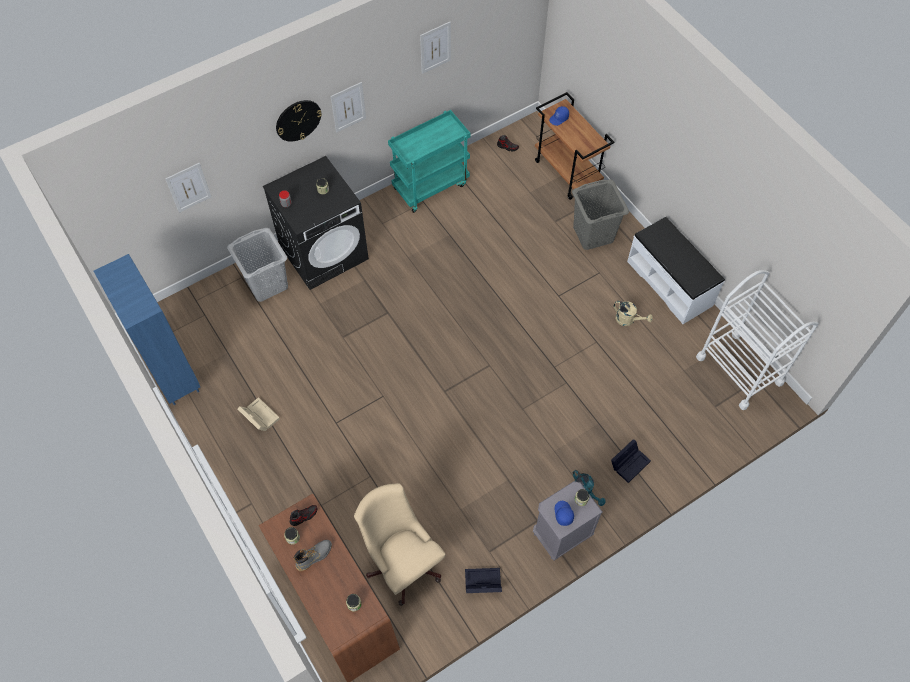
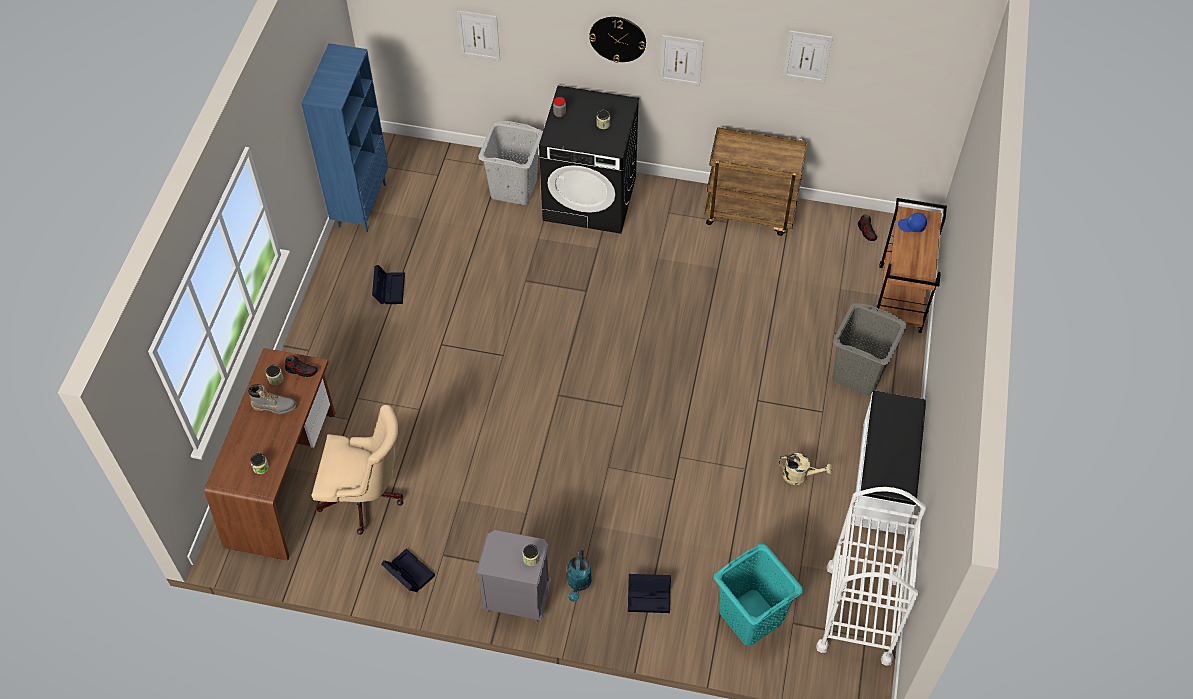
camera: 45 degrees right, 5 degrees down
beige storage box [238,397,280,431] -> black storage box [372,265,405,304]
beige office chair [354,483,445,606] -> beige office chair turned 90 degrees clockwise [311,405,403,535]
turquoise cart [388,110,471,213] -> brown cart [705,127,808,236]
blue cap [555,501,574,526] -> none
beige watering can [614,301,653,326] -> beige watering can turned 60 degrees counterclockwise [779,453,833,485]
none -> turquoise laundry basket [714,544,803,646]

